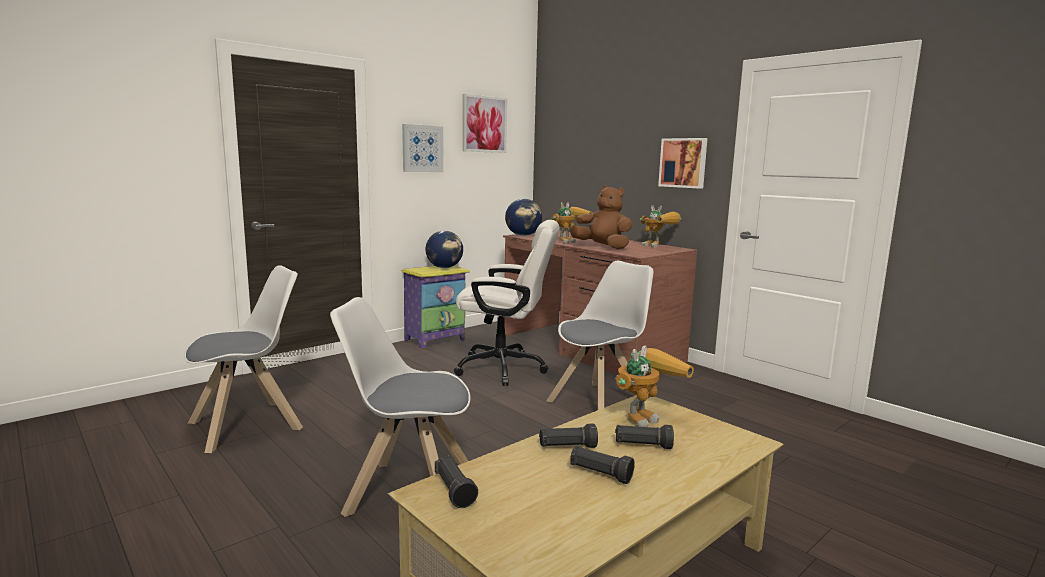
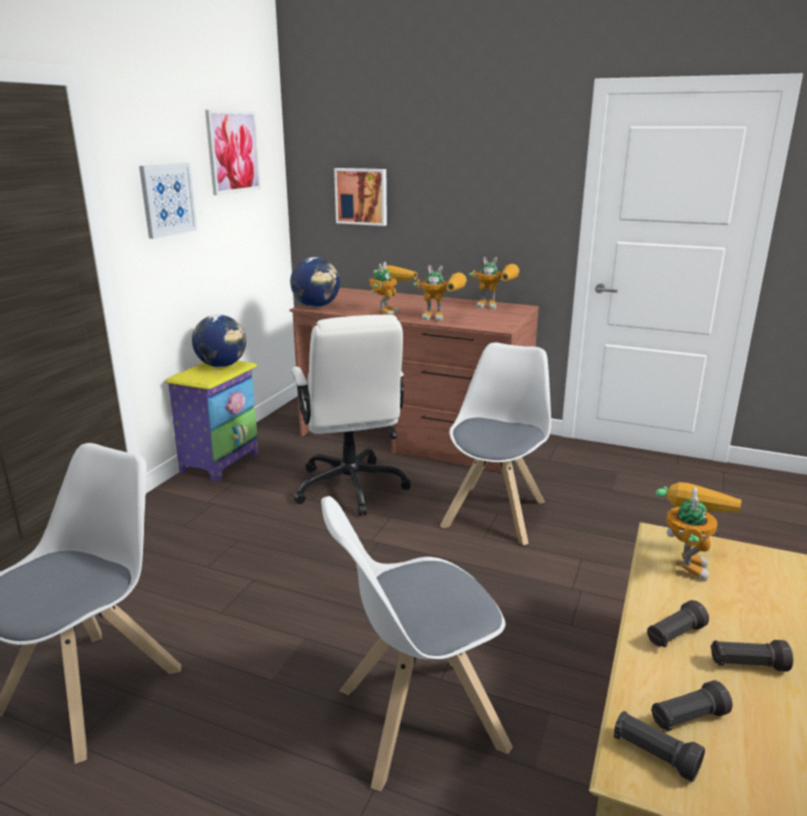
camera: 25 degrees left, 10 degrees up
white office chair [454,220,560,386] -> white office chair turned 90 degrees clockwise [292,315,411,516]
brown plush toy [570,186,632,249] -> toy robot [413,265,467,321]
black flashlight [615,425,674,449] -> black flashlight moved to [651,680,733,731]
picture [658,138,708,189] -> picture moved to [334,168,387,226]

